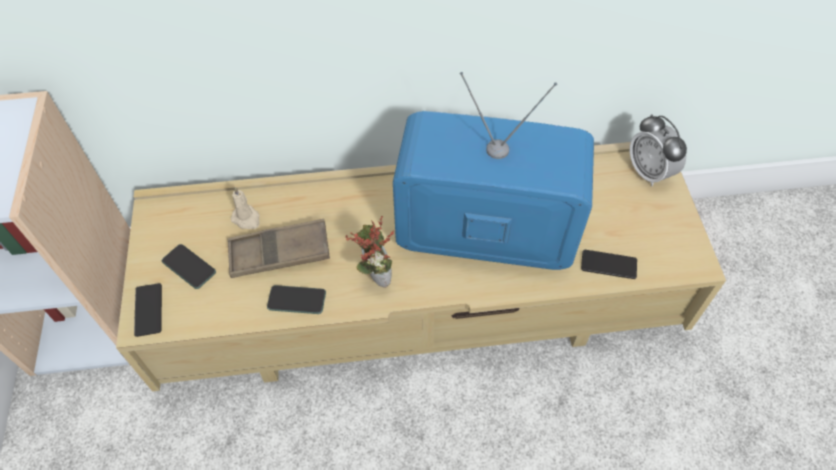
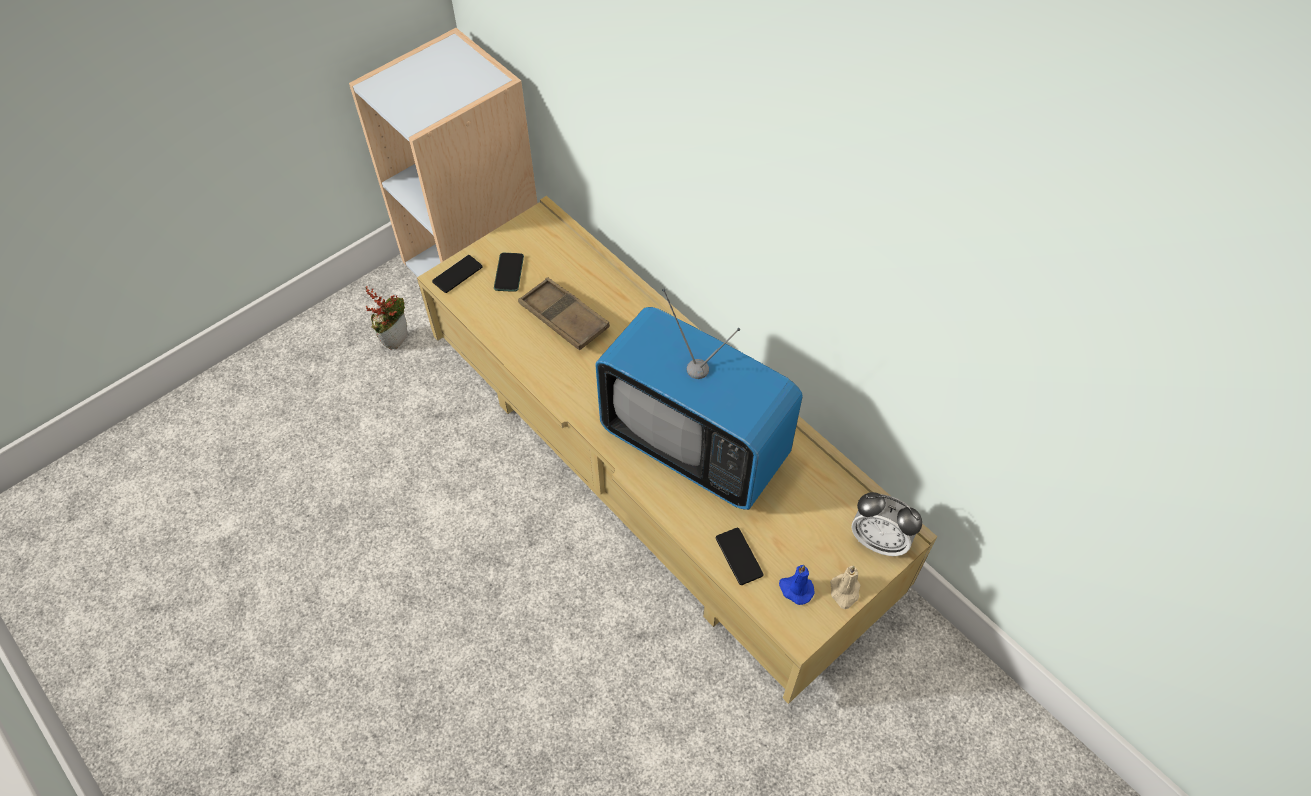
camera: 55 degrees right, 0 degrees up
beige candle [231,187,260,229] -> beige candle moved to [830,566,860,609]
phone [267,285,326,314] -> none
potted plant [345,216,394,288] -> potted plant moved to [365,286,407,350]
television [393,72,594,270] -> television turned 150 degrees clockwise [595,289,803,510]
alarm clock [629,114,687,187] -> alarm clock turned 90 degrees counterclockwise [851,492,922,557]
none -> blue candle [779,565,815,605]

